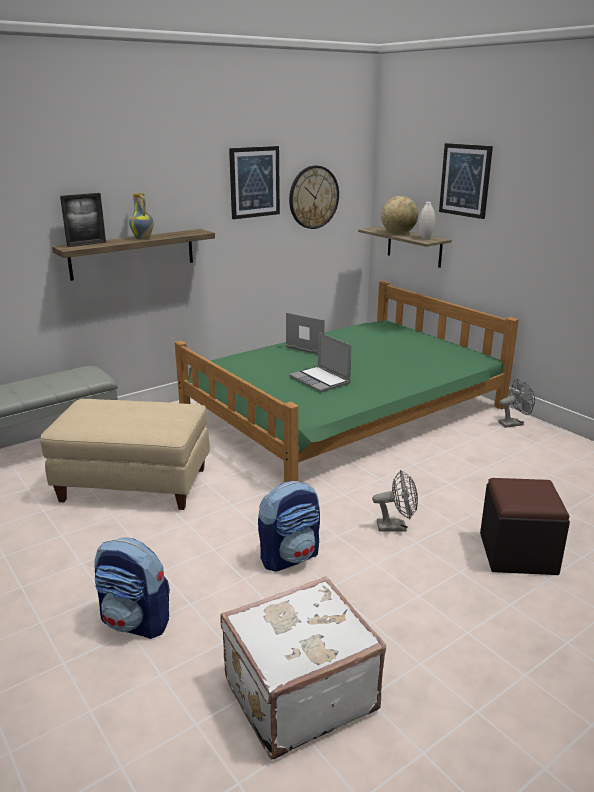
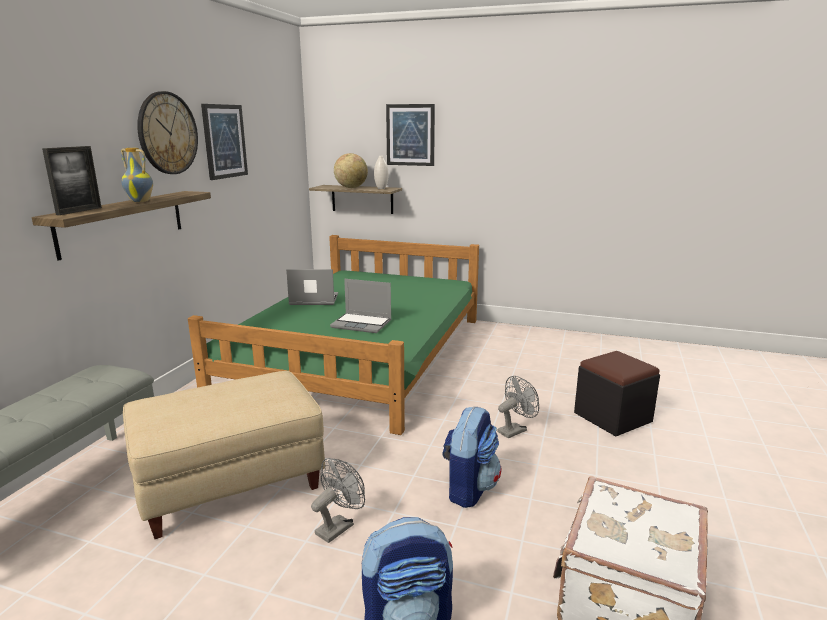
camera: 35 degrees left, 5 degrees down
wall clock [289,166,339,229] -> wall clock moved to [137,91,198,174]
grey fan [498,379,535,428] -> grey fan moved to [311,458,365,543]

